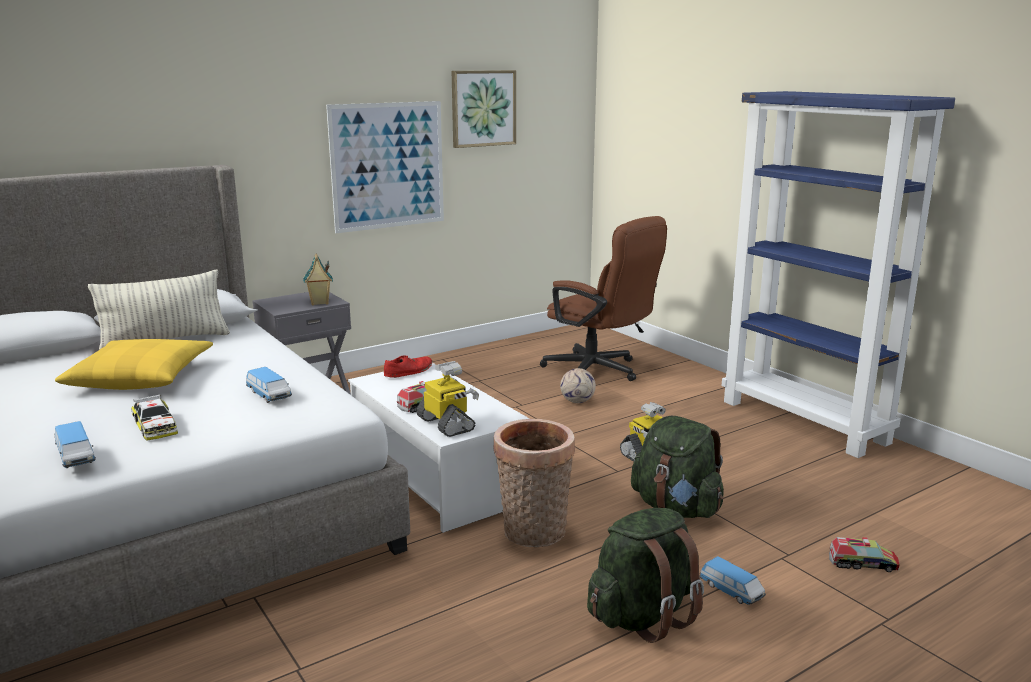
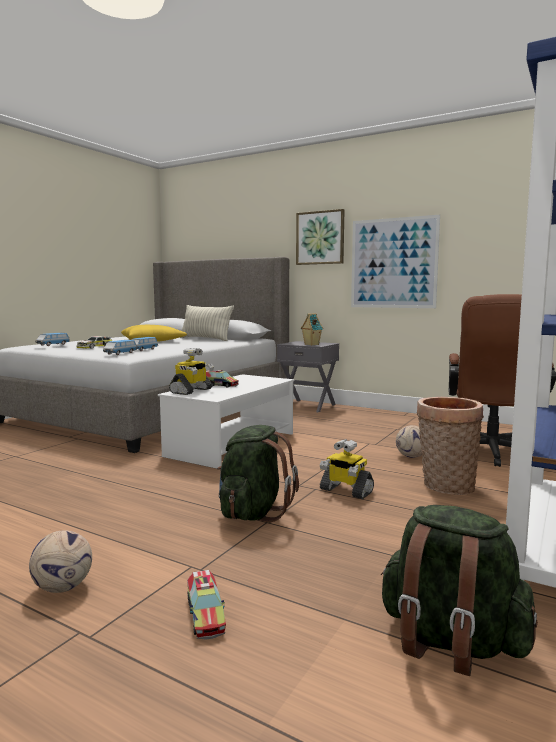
camera: 65 degrees right, 10 degrees down
red shoe [384,355,433,378] -> none
picture [452,70,516,148] -> picture moved to [296,209,344,265]
basket [493,419,575,547] -> basket moved to [417,397,484,495]
green backpack [587,508,704,643] -> green backpack moved to [381,505,538,676]
toy car [699,556,766,605] -> toy car moved to [103,340,137,355]
none -> football [29,531,92,593]

